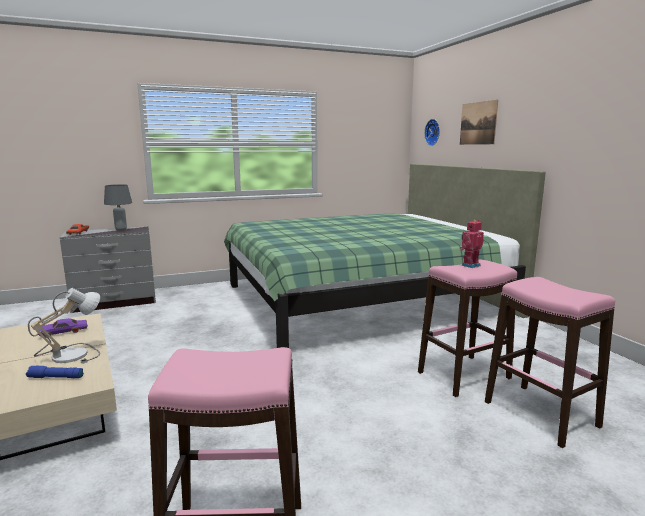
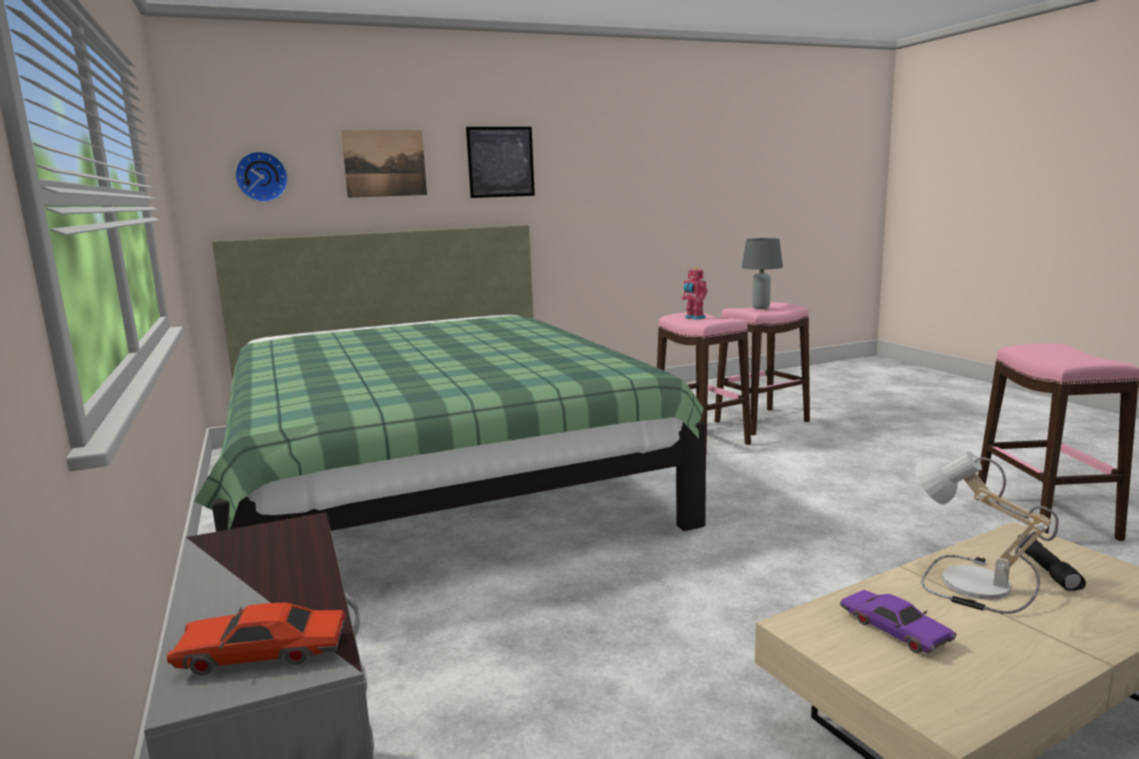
camera: 90 degrees left, 0 degrees up
blue flashlight [26,366,84,378] -> black flashlight [1017,534,1086,591]
grey table lamp [104,184,132,230] -> grey table lamp moved to [741,238,783,309]
none -> picture [466,127,535,198]

